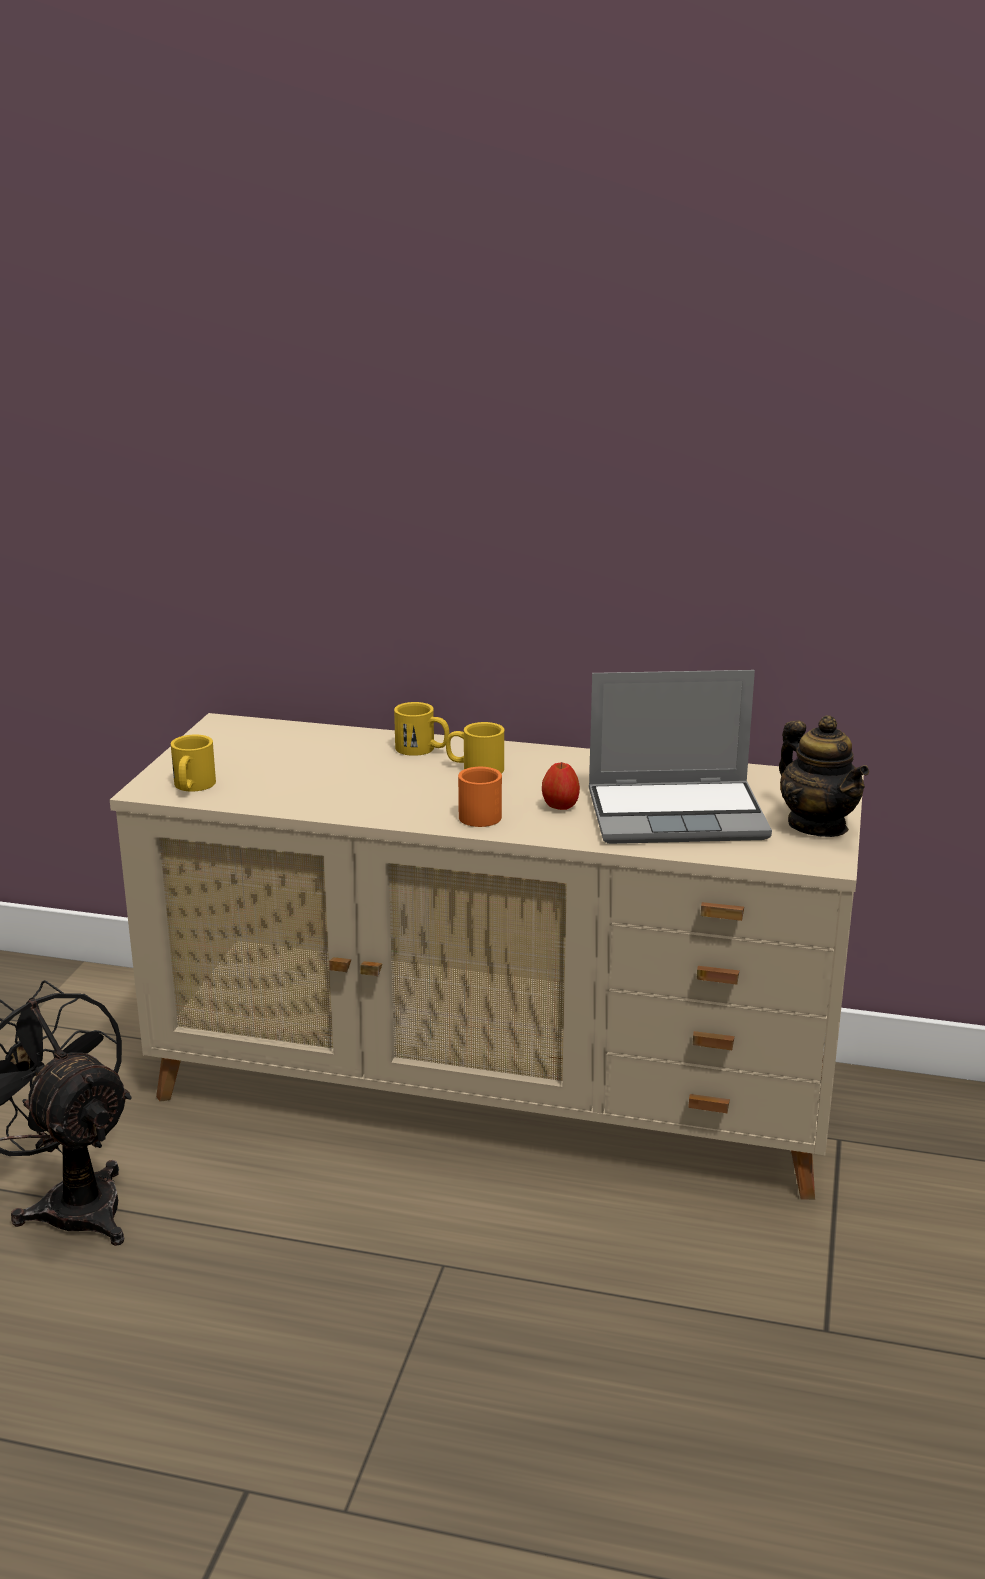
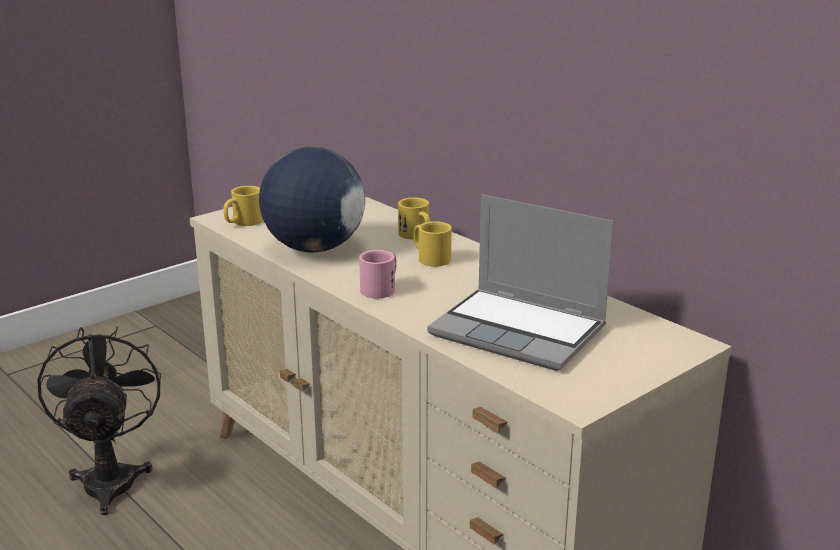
camera: 35 degrees right, 0 degrees up
orange mug [458,767,502,827] -> pink mug [359,250,397,299]
apple [542,762,580,810] -> none
teapot [779,715,869,837] -> none
none -> globe [259,147,365,253]

